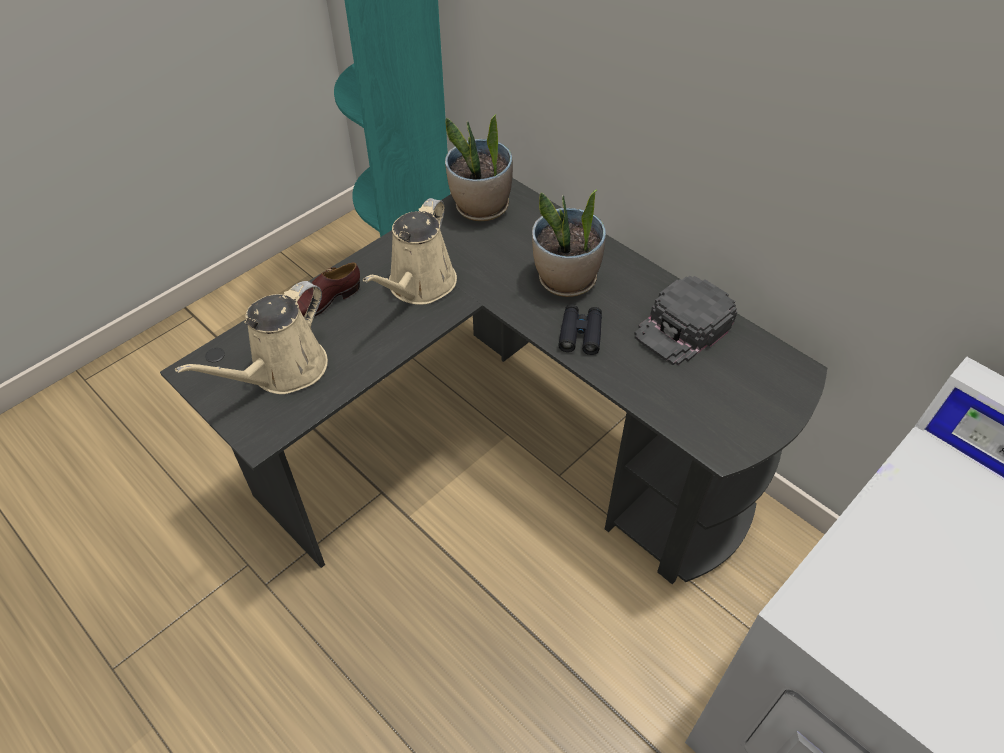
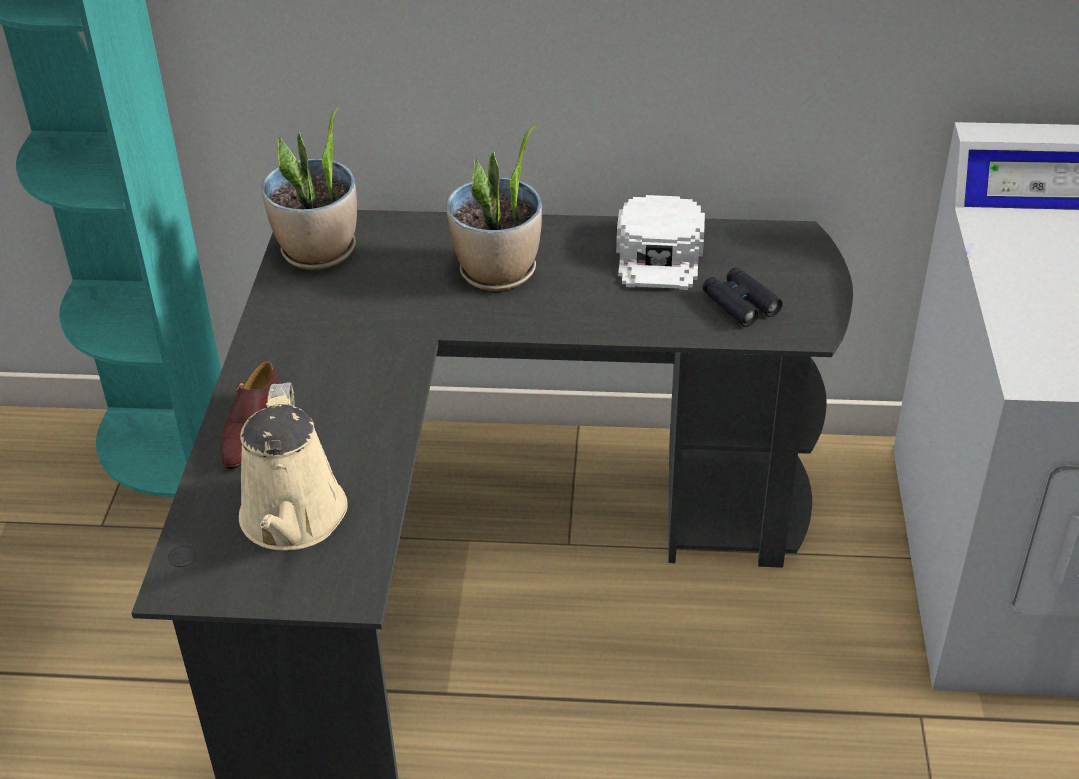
camera: 40 degrees left, 10 degrees down
beige watering can [363,198,457,305] -> none
black binoculars [558,304,602,355] -> black binoculars moved to [703,267,783,327]
black cap [634,276,737,365] -> white cap [616,195,705,290]

